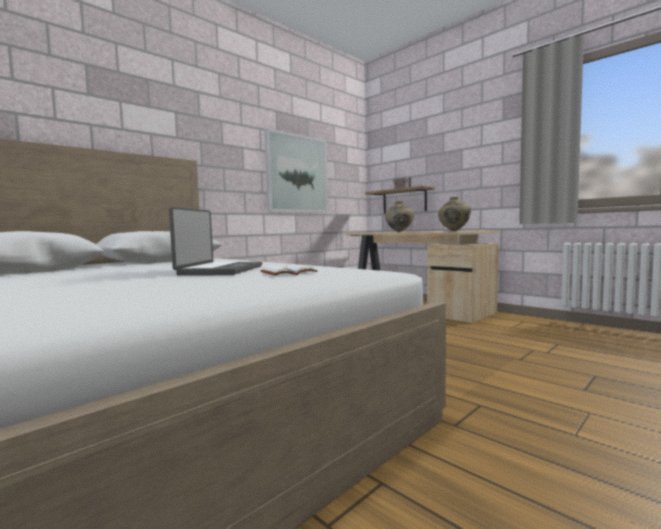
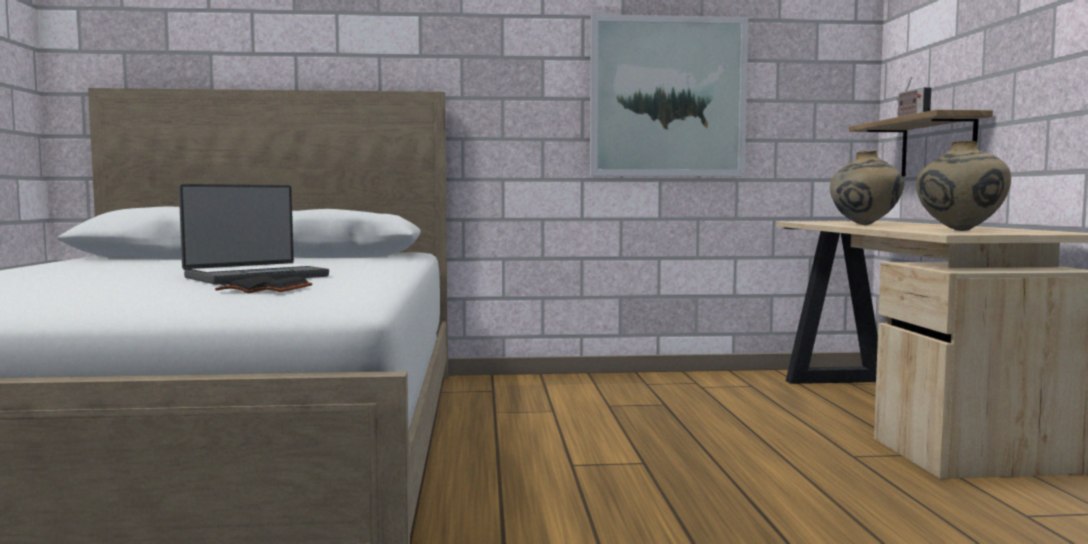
camera: 40 degrees right, 0 degrees up
white book [261,264,317,276] -> black book [215,276,313,294]

